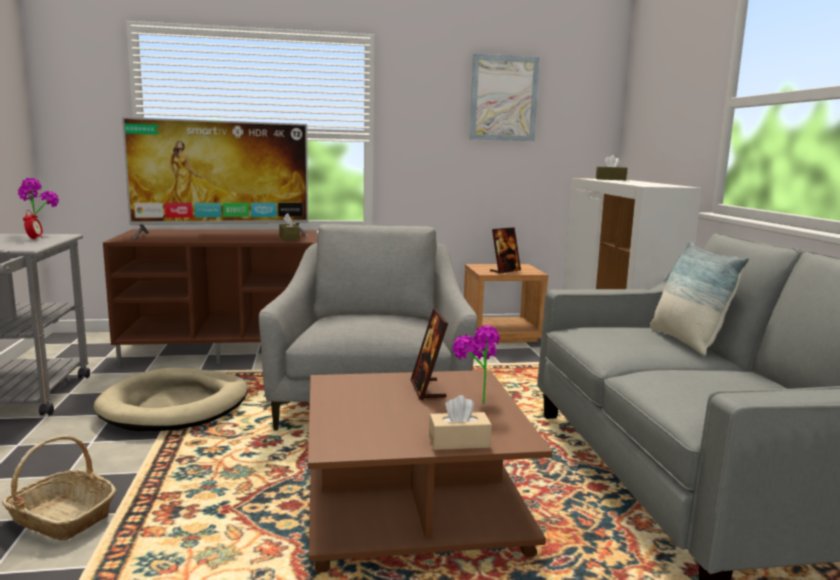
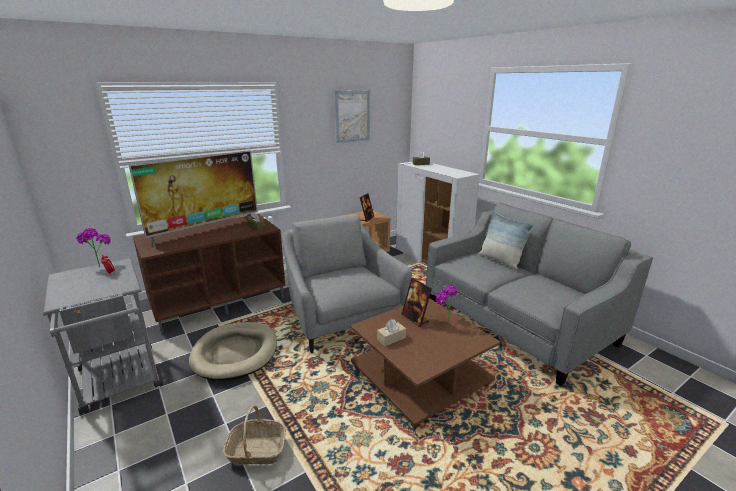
camera: 25 degrees left, 10 degrees up
beige tissue box [429,395,492,450] -> beige tissue box moved to [377,319,406,346]

